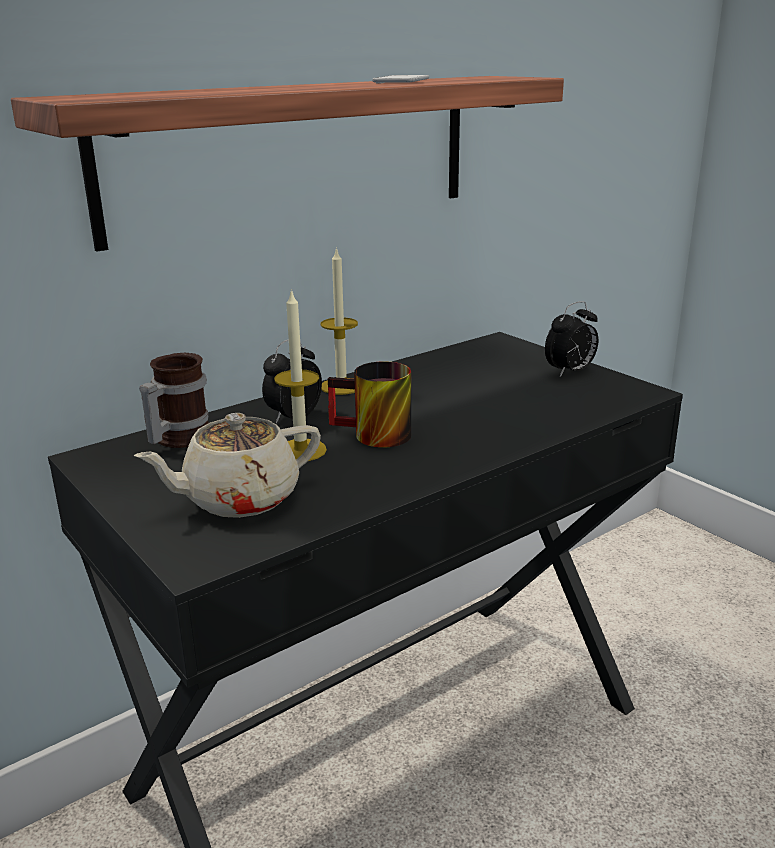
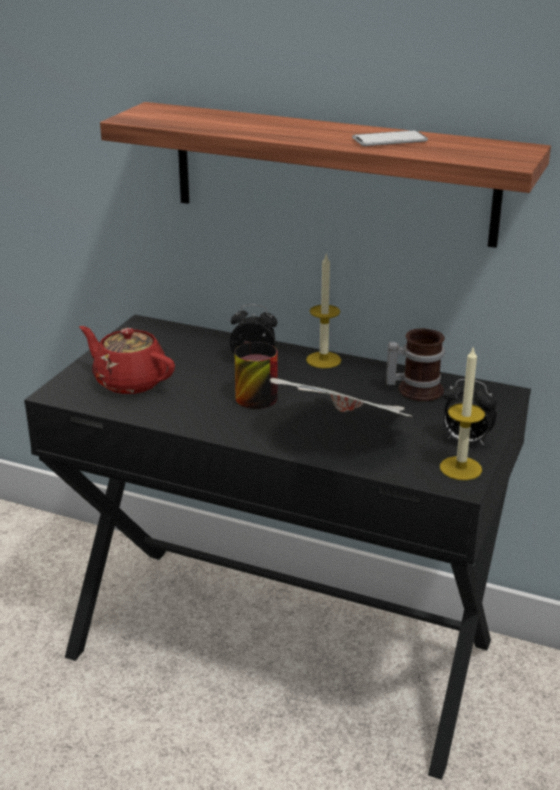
camera: 60 degrees right, 5 degrees up
beige teapot [134,413,321,518] -> red teapot [79,326,175,394]
mug [139,353,209,448] -> mug moved to [386,328,445,401]
candle [274,289,327,461] -> candle moved to [440,346,485,480]
none -> newspaper [270,378,413,418]

